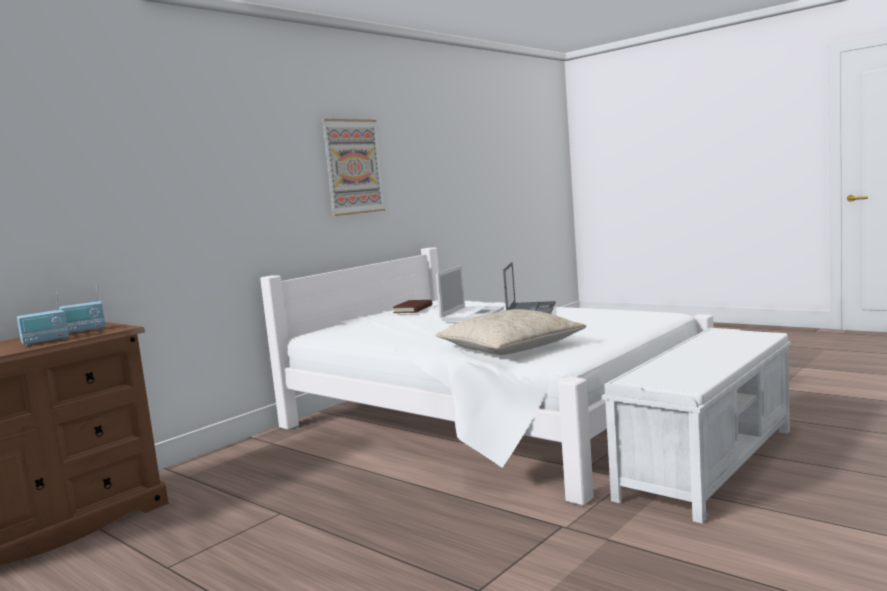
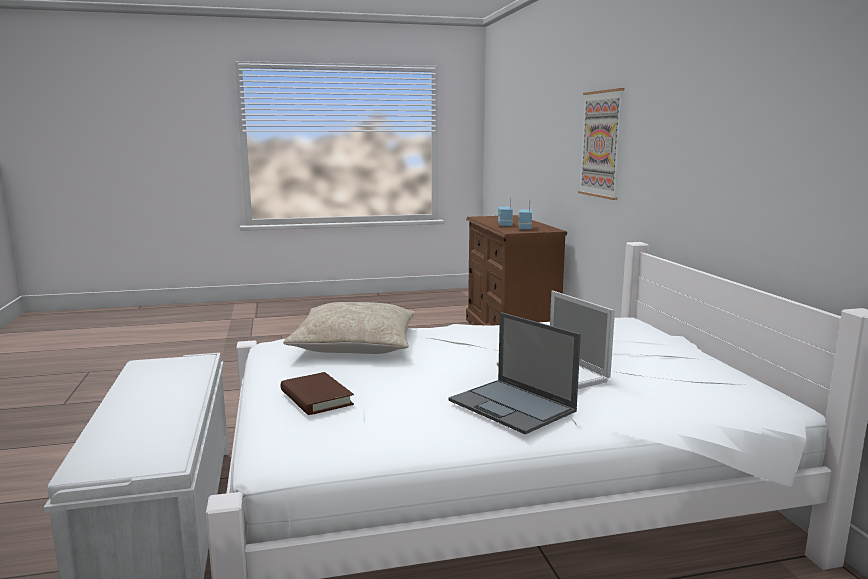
camera: 125 degrees right, 5 degrees up
picture [321,119,385,216] -> picture moved to [578,88,624,200]
brown book [393,300,432,313] -> brown book moved to [281,372,354,415]

